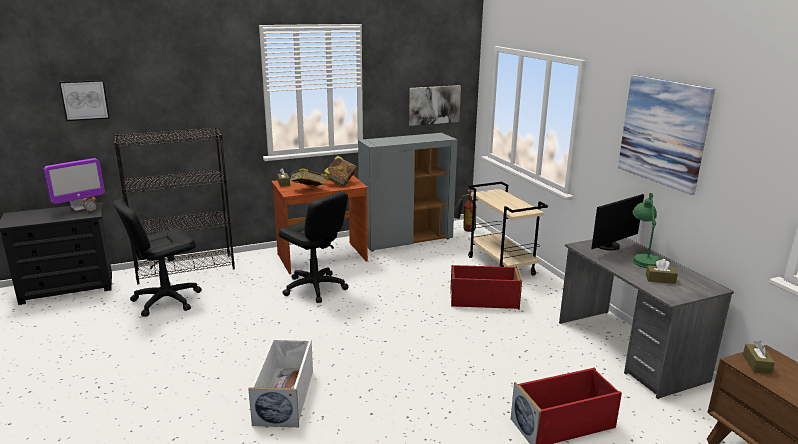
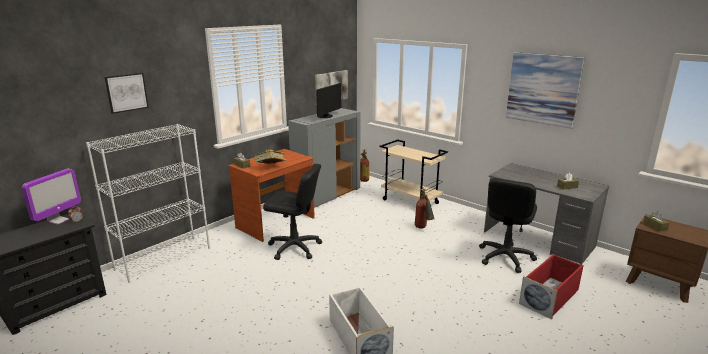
camera: 25 degrees left, 0 degrees up
picture [59,80,110,121] -> picture moved to [104,73,149,114]
black office chair [112,199,202,317] -> black office chair moved to [479,178,537,273]
black bookcase [114,127,235,284] -> white bookcase [86,124,210,283]
book [324,155,357,186] -> none
red storage box [450,265,522,310] -> fire extinguisher [415,189,435,229]
monitor [591,194,644,251] -> monitor moved to [316,83,341,118]
green table lamp [633,193,661,268] -> none

